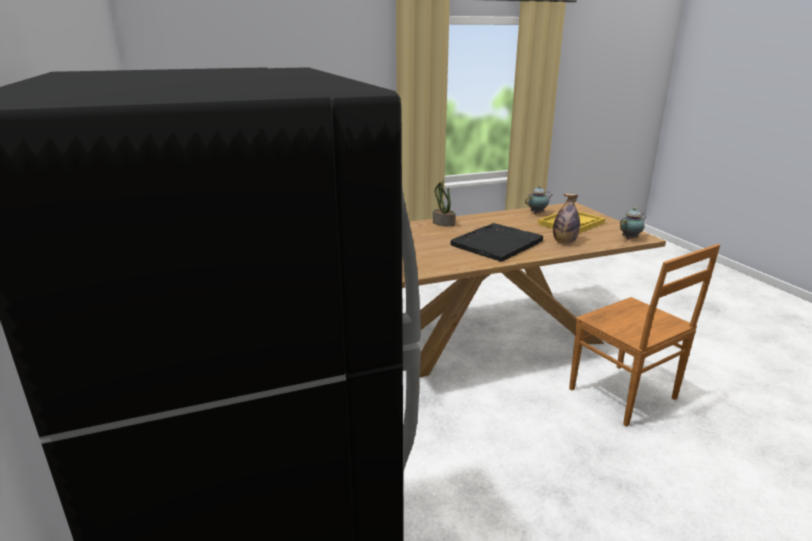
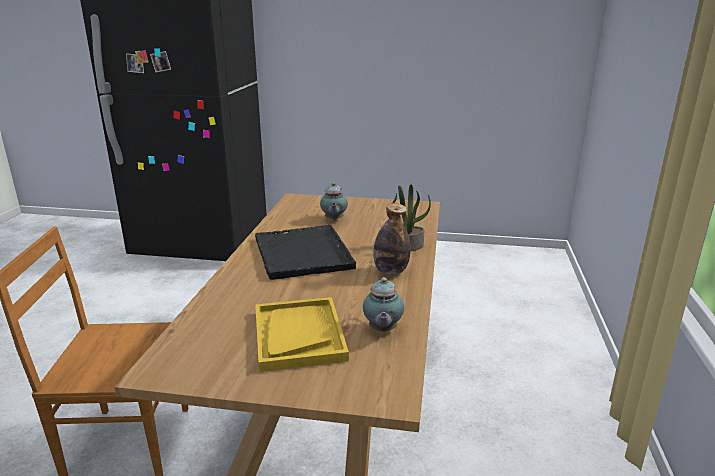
camera: 120 degrees right, 0 degrees up
bottle [553,193,580,244] -> bottle moved to [373,203,411,276]
teapot [620,207,646,239] -> teapot moved to [320,182,348,221]

